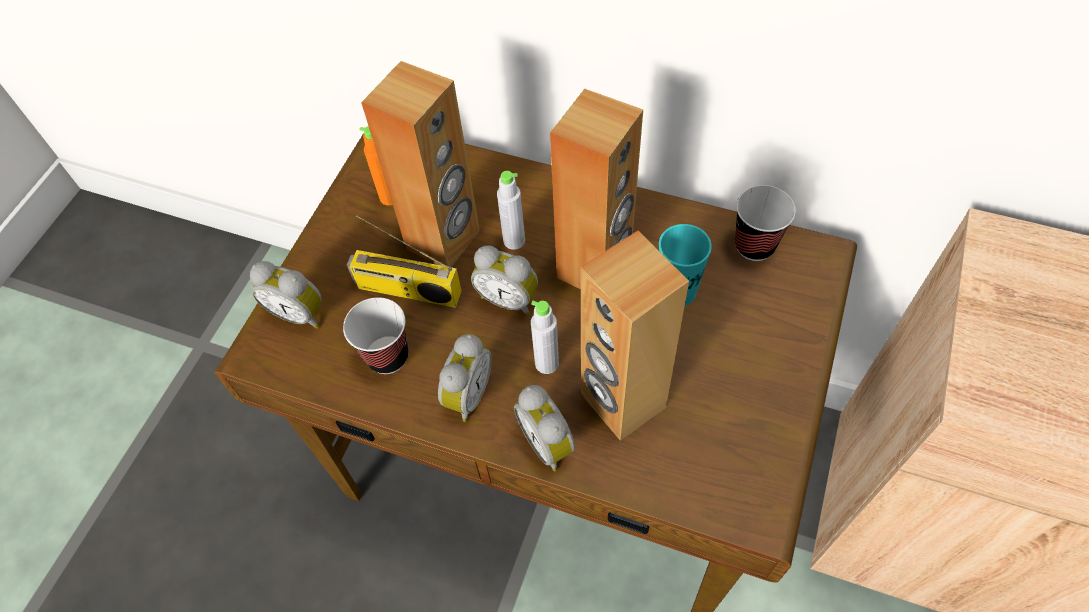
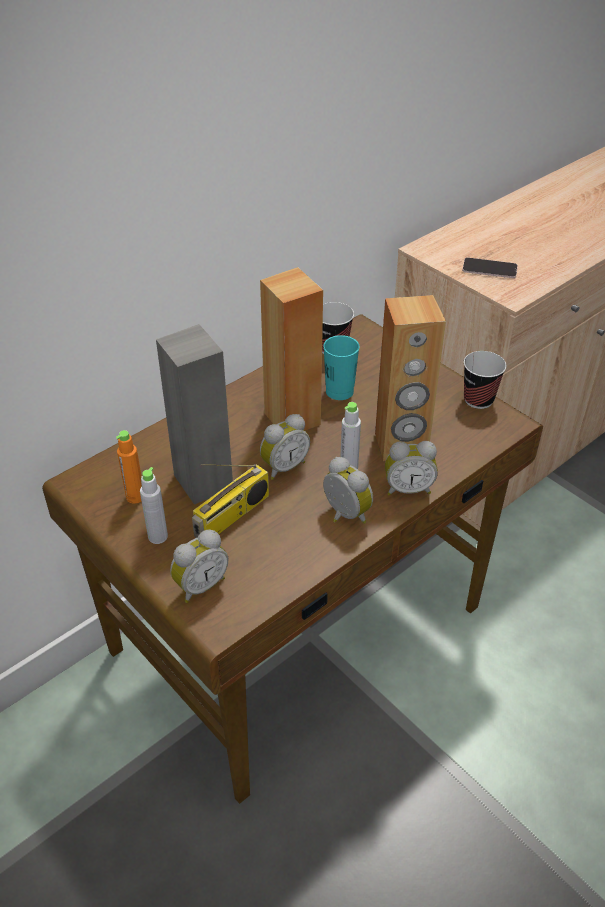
camera: 65 degrees left, 15 degrees down
cup [343,297,409,374] -> cup moved to [464,351,507,409]
brown speaker [361,61,480,267] -> grey speaker [156,324,233,505]
grey bottle [497,171,525,250] -> grey bottle moved to [140,467,168,544]
none -> phone [462,258,518,278]

